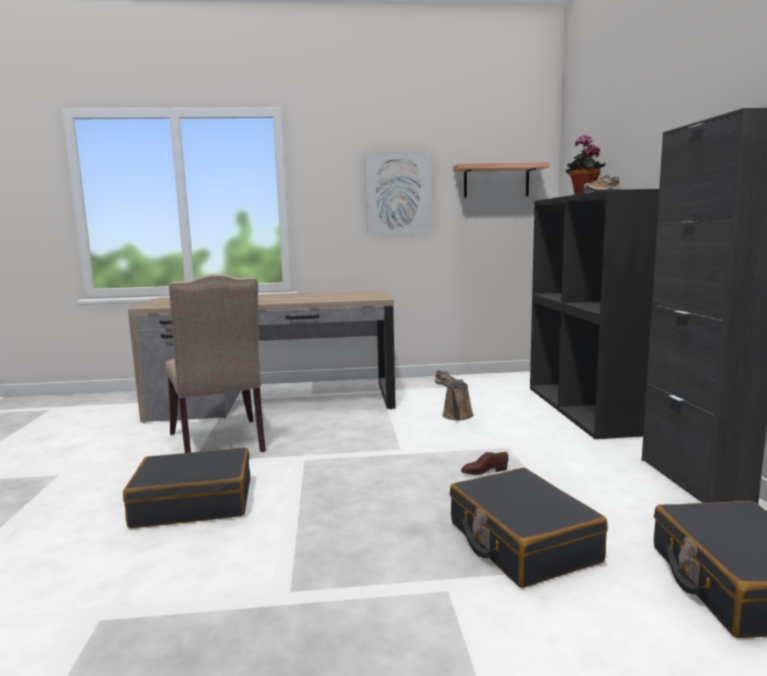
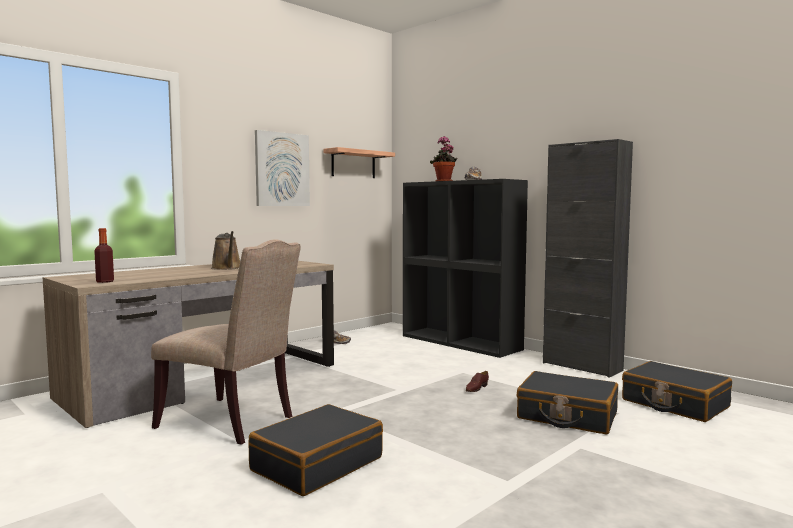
camera: 40 degrees left, 5 degrees down
brown watering can [442,379,474,420] -> brown watering can moved to [211,231,240,270]
none -> bottle [94,228,114,283]

